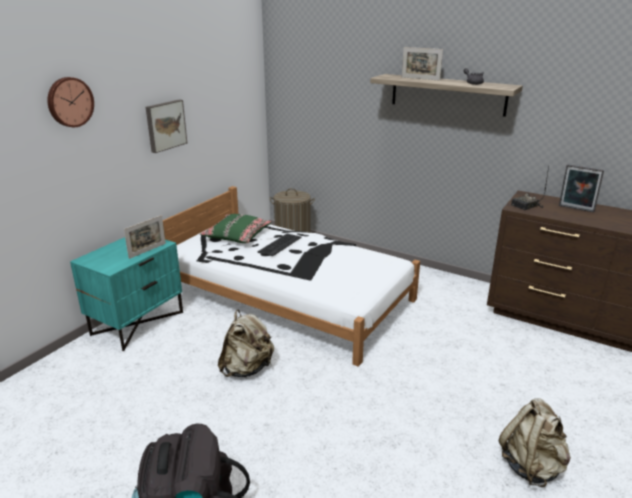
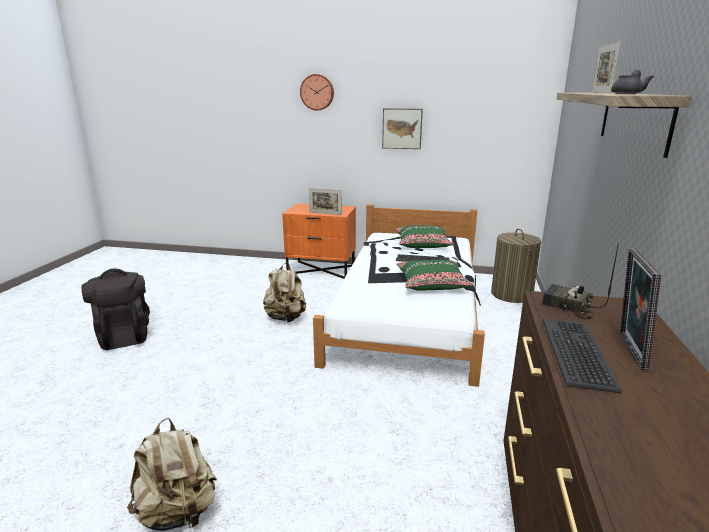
camera: 70 degrees right, 5 degrees down
turquoise nightstand [70,237,183,351] -> orange nightstand [282,204,356,279]
none -> green pillow [396,260,474,291]
none -> keyboard [542,318,622,394]

